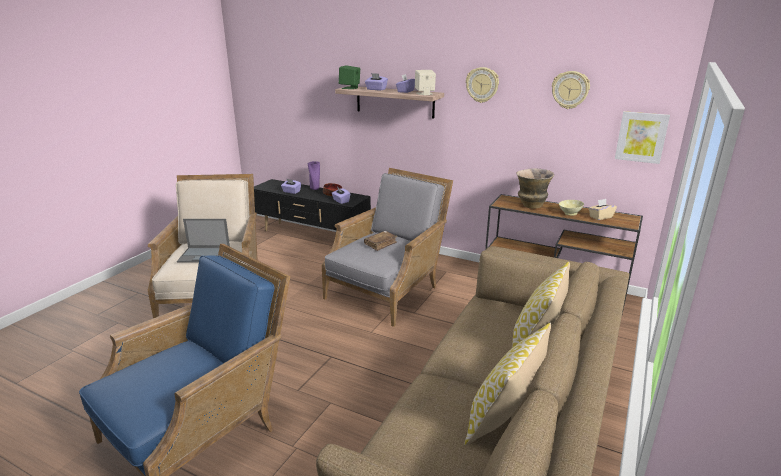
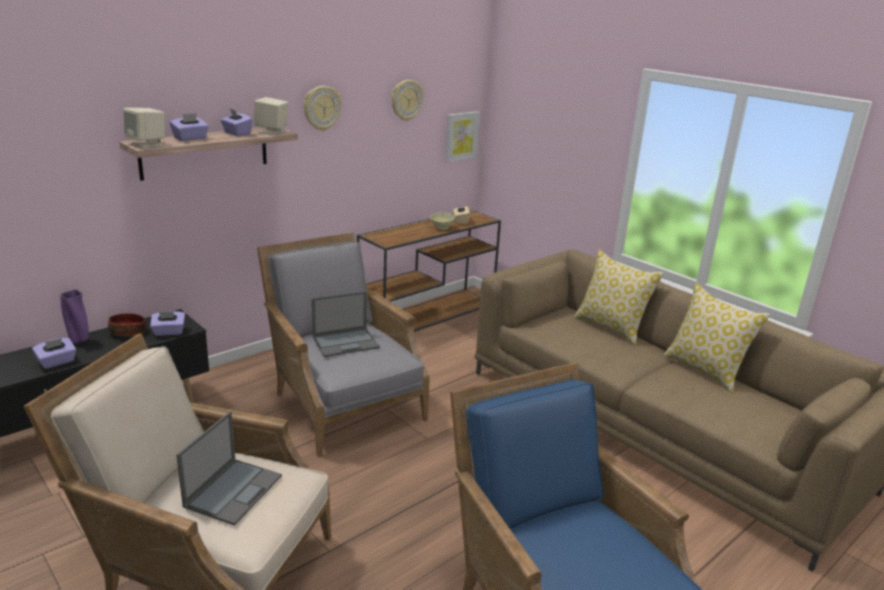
camera: 70 degrees left, 0 degrees up
green speaker [339,65,360,89] -> beige speaker [123,108,165,148]
brown book [364,231,398,251] -> laptop [312,291,380,357]
vase [516,168,554,208] -> none

